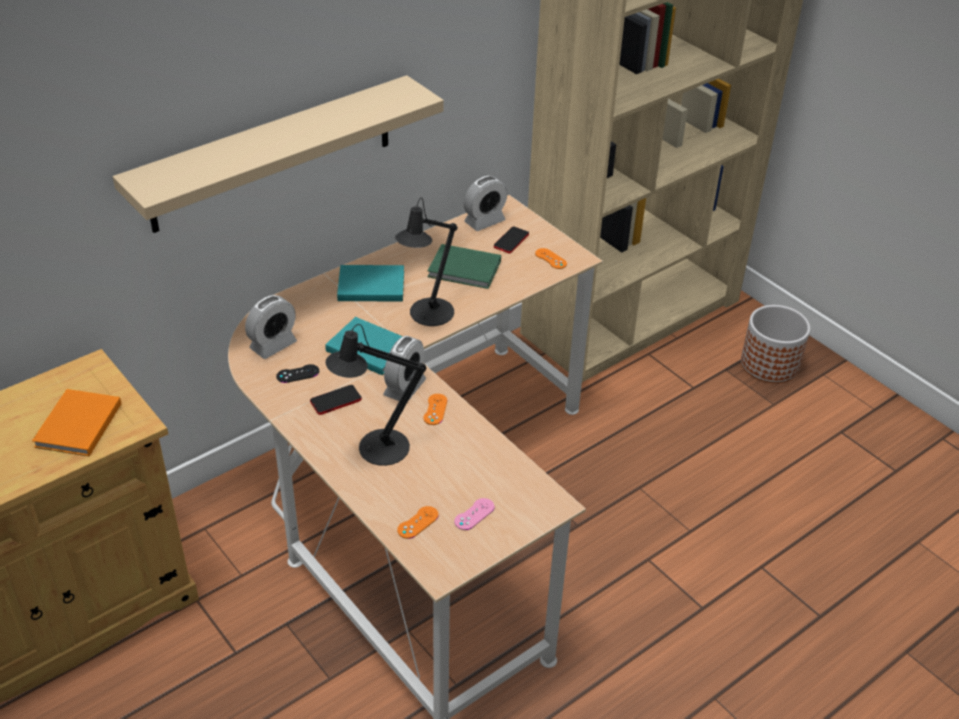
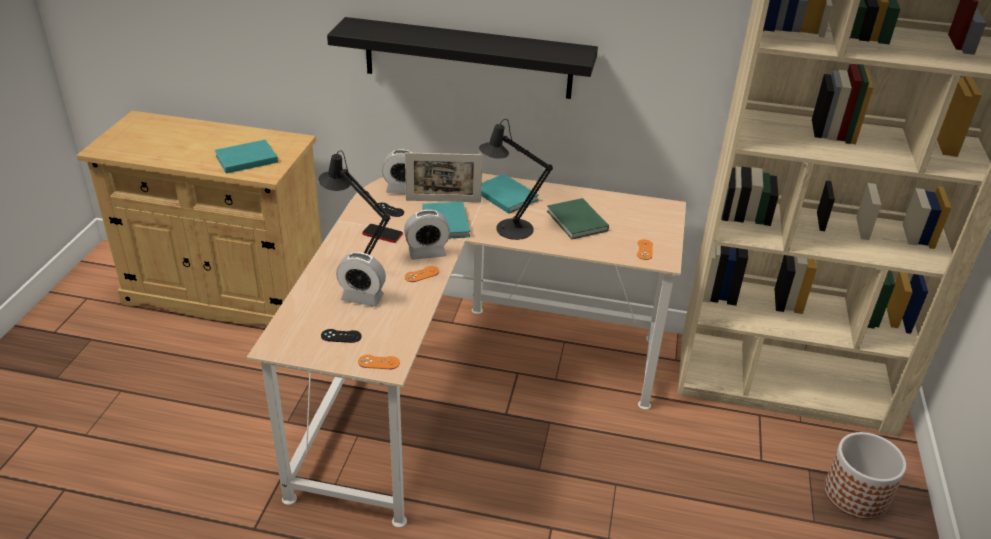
camera: 50 degrees right, 5 degrees down
orange book [32,389,121,456] -> turquoise book [215,140,278,174]
beige shelf [113,75,444,233] -> black shelf [327,17,598,99]
orange game controller [397,506,439,539] -> orange game controller moved to [358,355,400,369]
pink game controller [454,498,495,530] -> black game controller [321,329,362,343]
alarm clock [464,176,507,231] -> alarm clock moved to [336,252,386,307]
phone [494,226,529,253] -> none
none -> picture frame [405,153,482,202]

